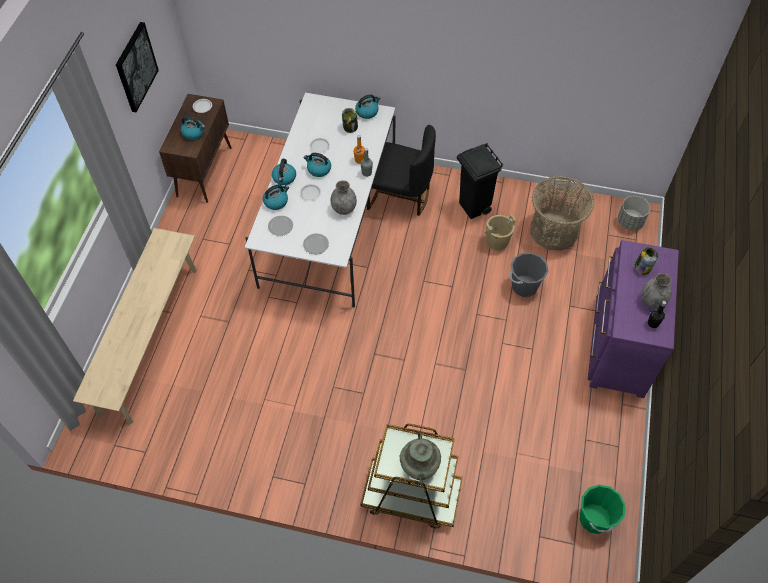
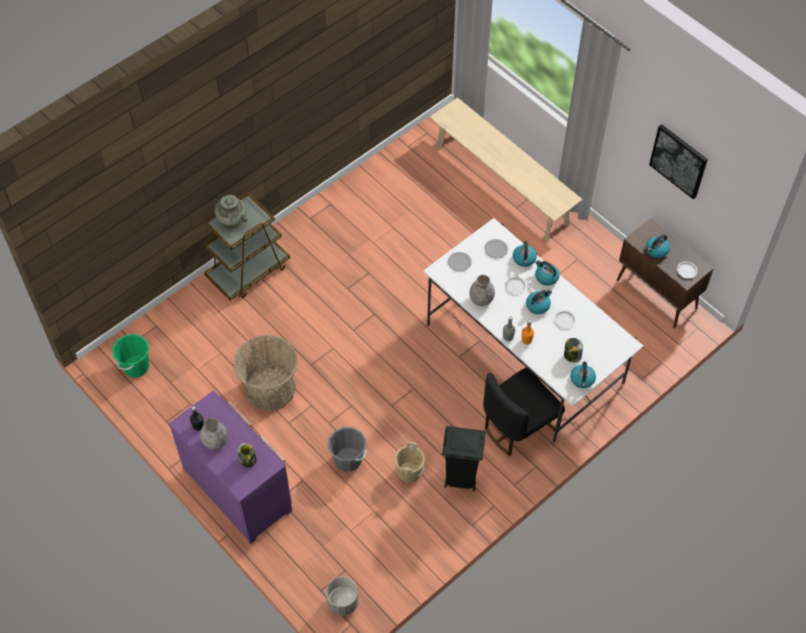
camera: 125 degrees right, 0 degrees up
basket [531,176,594,251] -> basket moved to [234,335,298,411]

